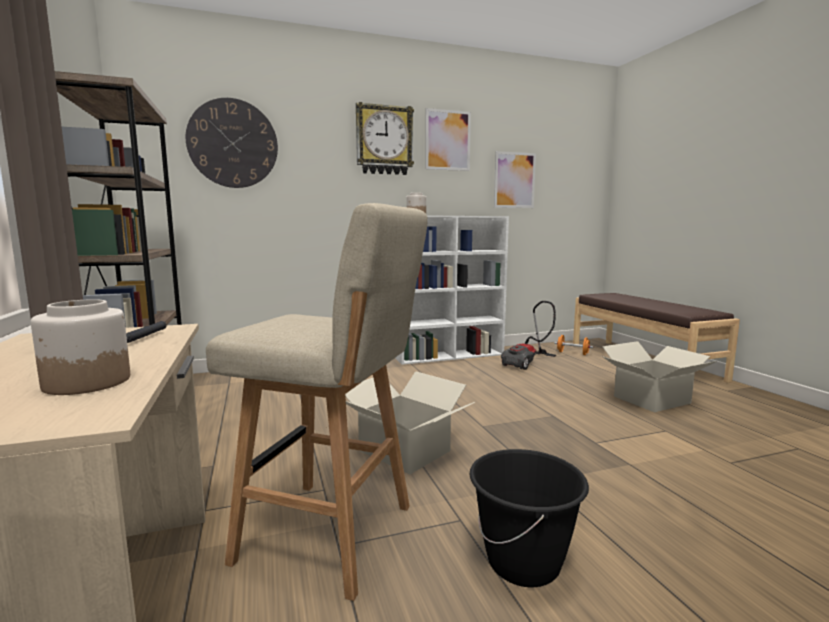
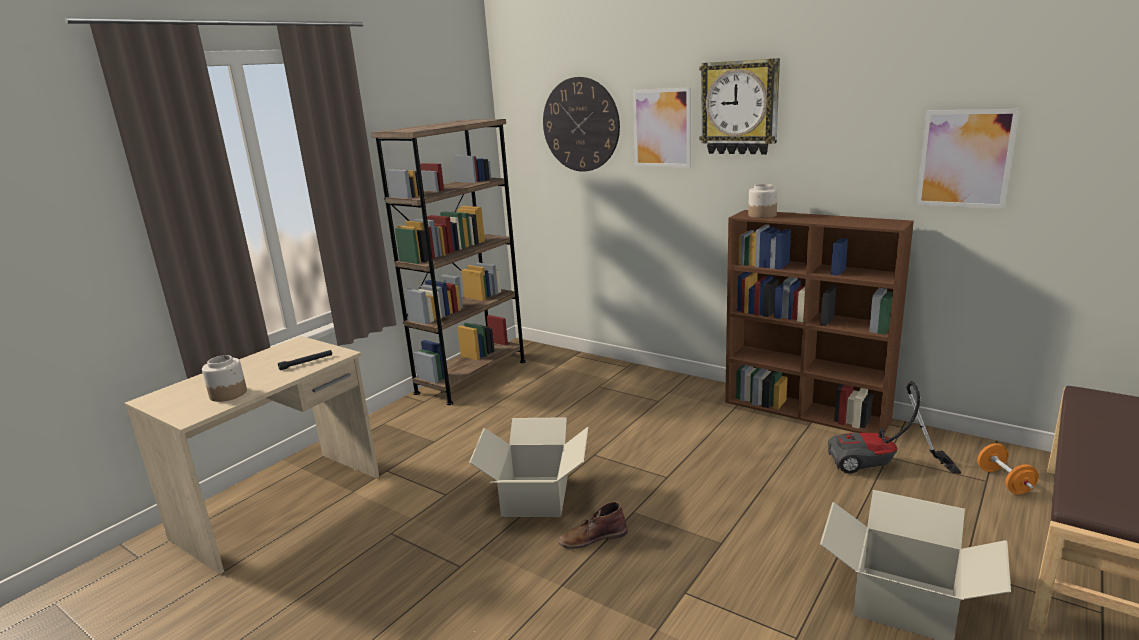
camera: 55 degrees right, 10 degrees up
beige stool [206,203,428,601] -> none
white bookcase [395,215,509,365] -> brown bookcase [725,210,914,434]
picture [425,108,471,171] -> picture moved to [633,87,691,168]
black bucket [469,449,589,587] -> none
none -> brown boot [558,502,628,549]

